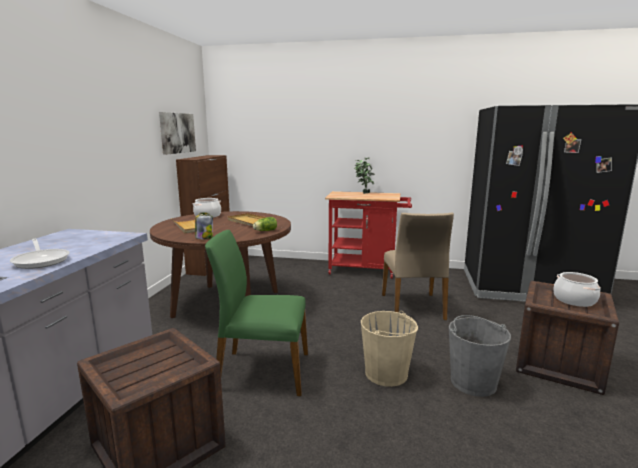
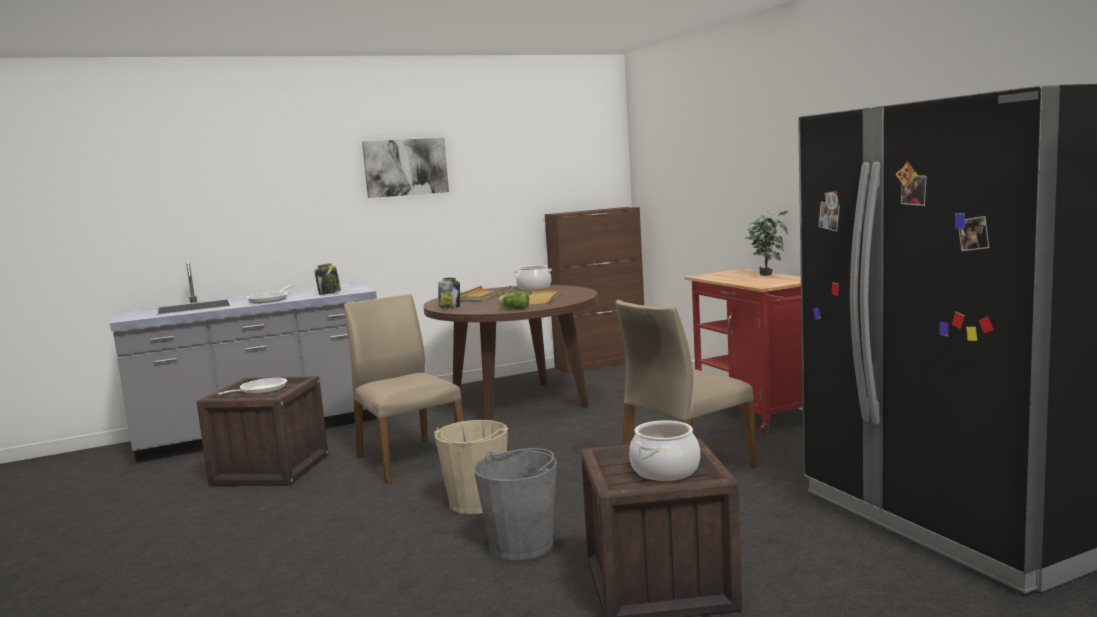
camera: 55 degrees right, 5 degrees down
picture [159,112,196,155] -> picture moved to [362,138,449,198]
green chair [205,230,308,396] -> beige chair [344,294,463,484]
none -> frying pan [218,378,287,395]
none -> jar [315,263,341,295]

